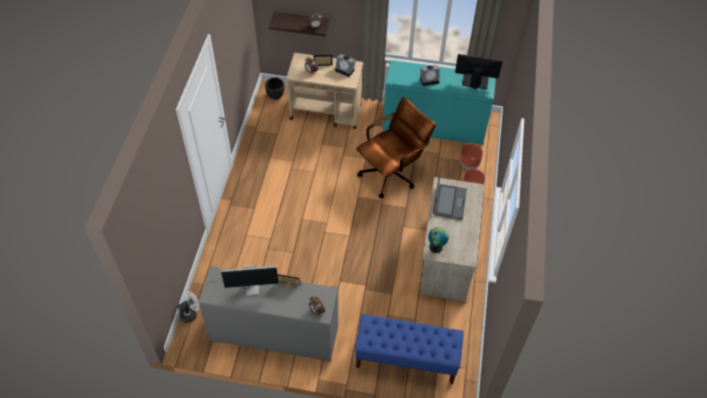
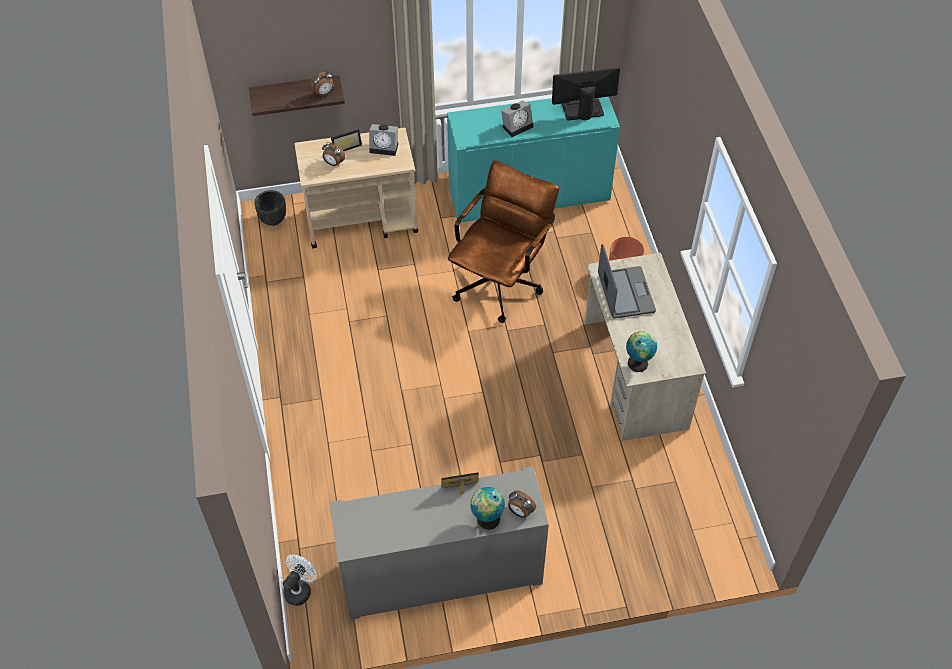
camera: 20 degrees left, 0 degrees up
monitor [208,266,279,295] -> none
blue bench [355,314,464,384] -> none
brown planter [460,144,483,170] -> none
none -> globe [470,487,505,530]

